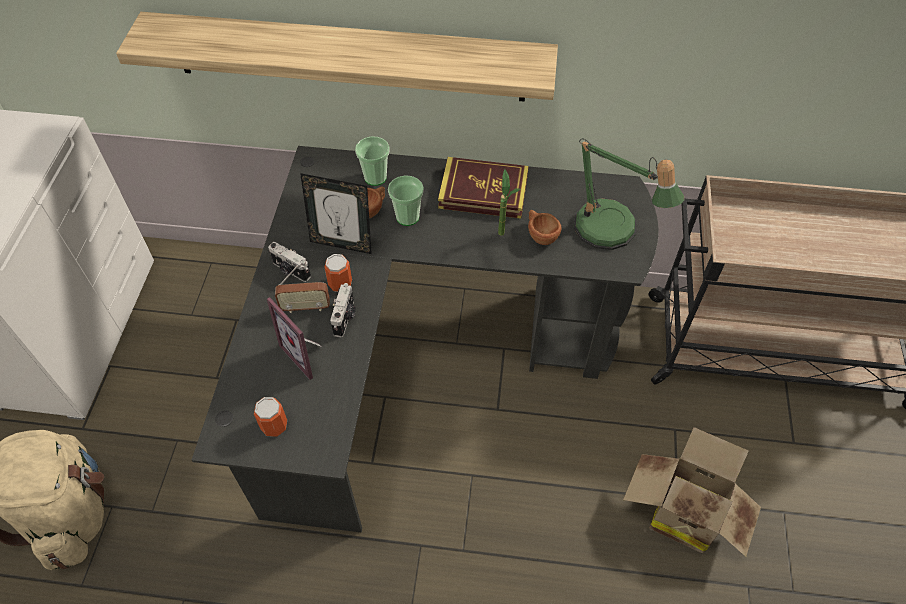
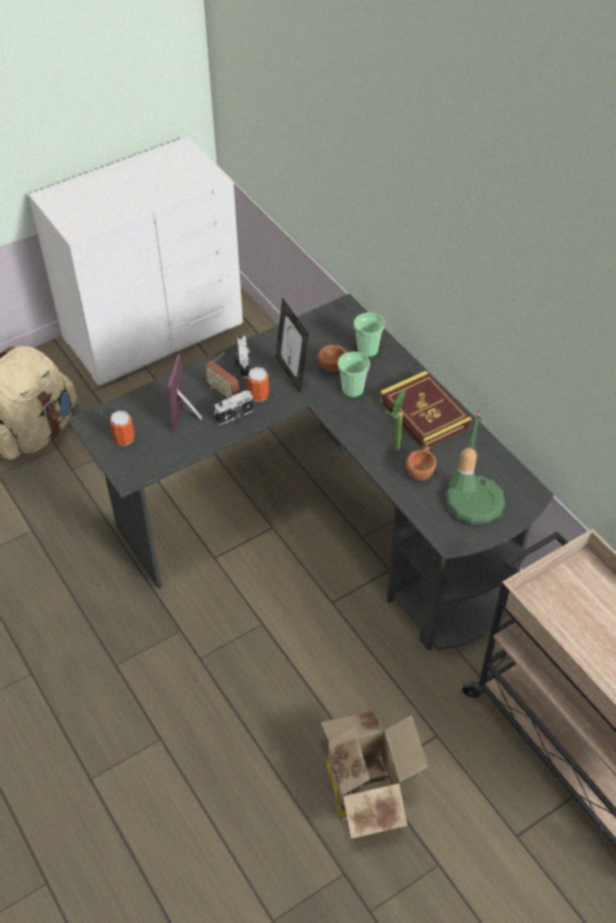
camera: 50 degrees right, 5 degrees down
shelf [116,12,558,102] -> none

